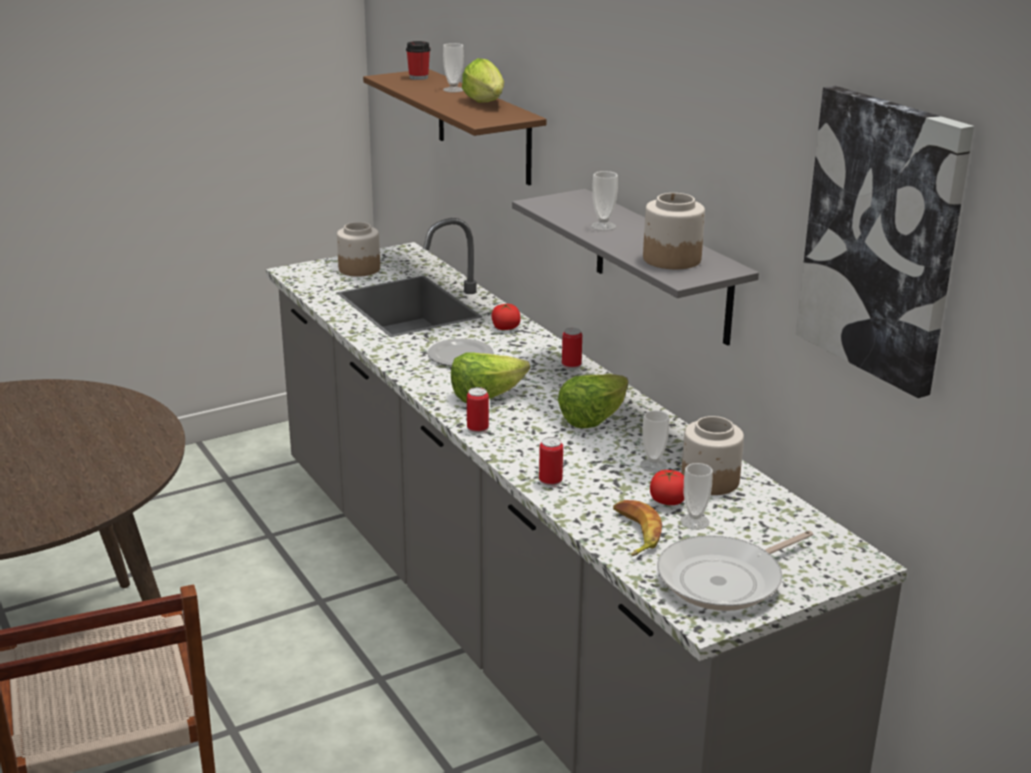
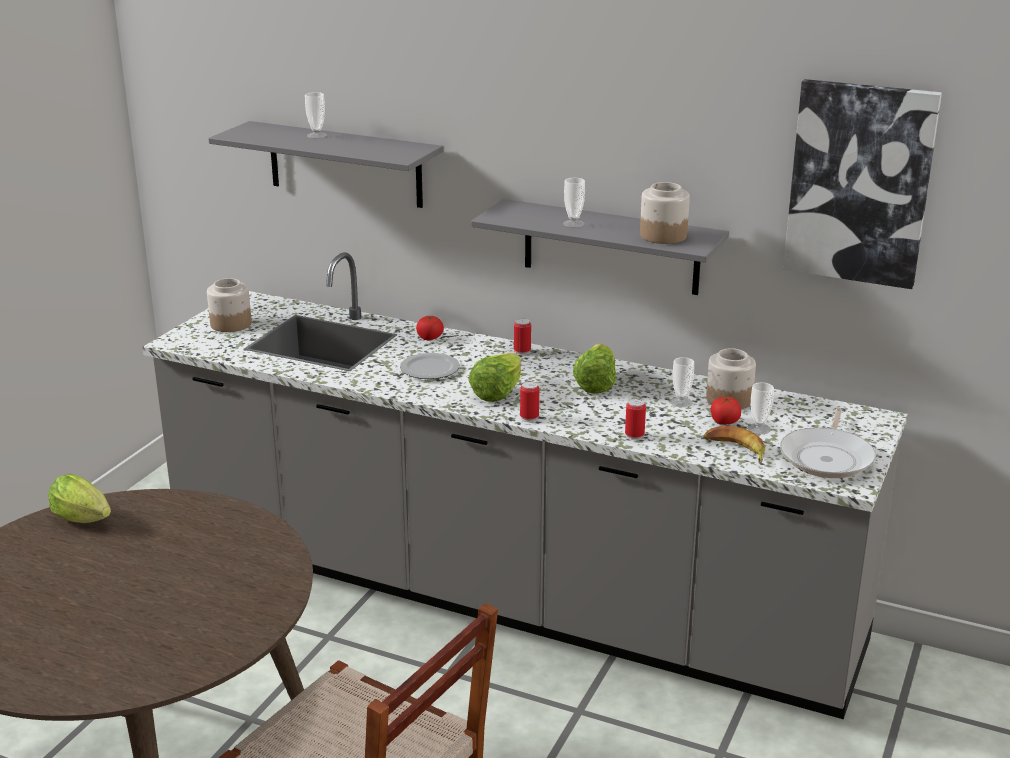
camera: 35 degrees left, 0 degrees up
brown shelf [363,69,547,185] -> grey shelf [208,121,443,208]
cup [406,41,430,80] -> none
lettuce [462,58,504,103] -> lettuce moved to [48,474,111,523]

